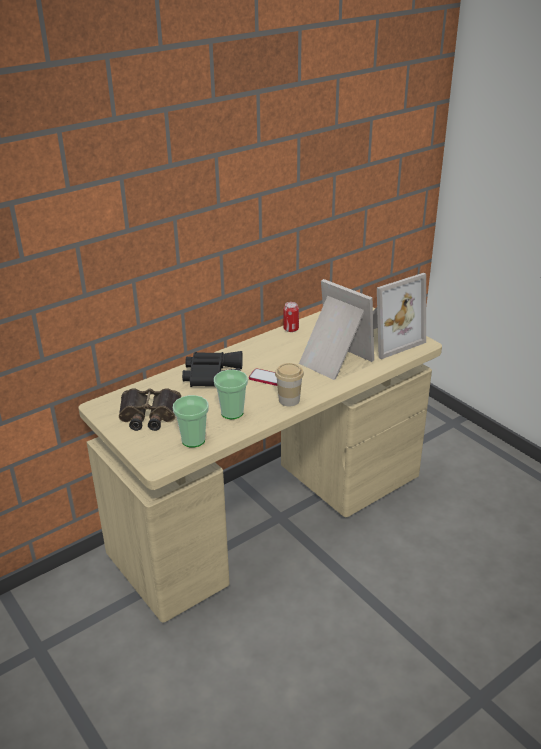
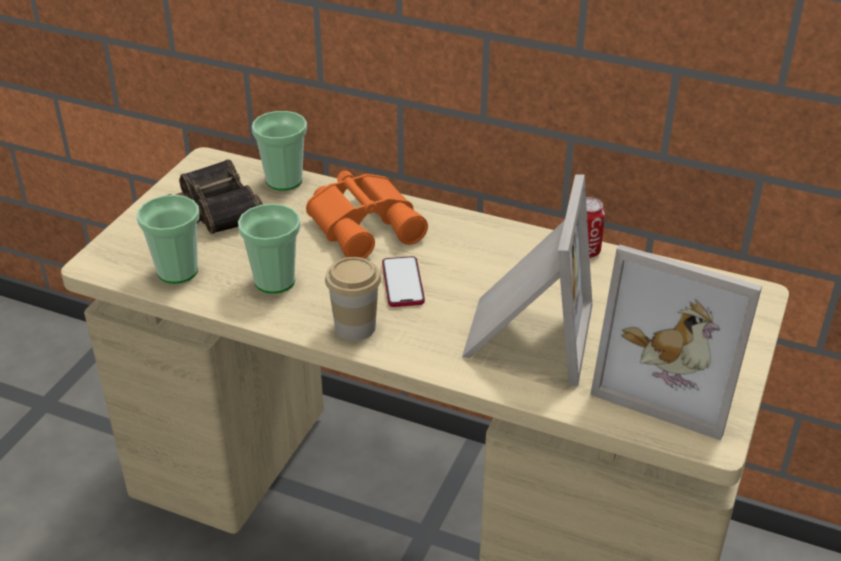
camera: 60 degrees right, 5 degrees up
black binoculars [182,351,243,387] -> orange binoculars [306,171,428,259]
none -> cup [252,111,307,191]

